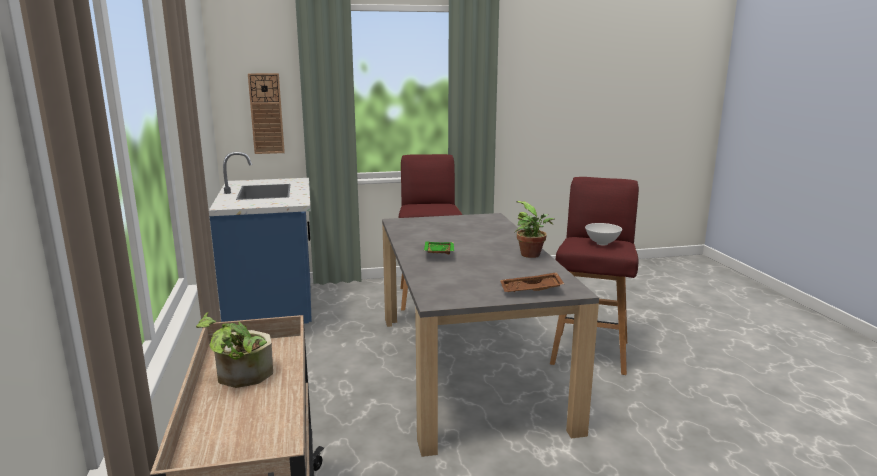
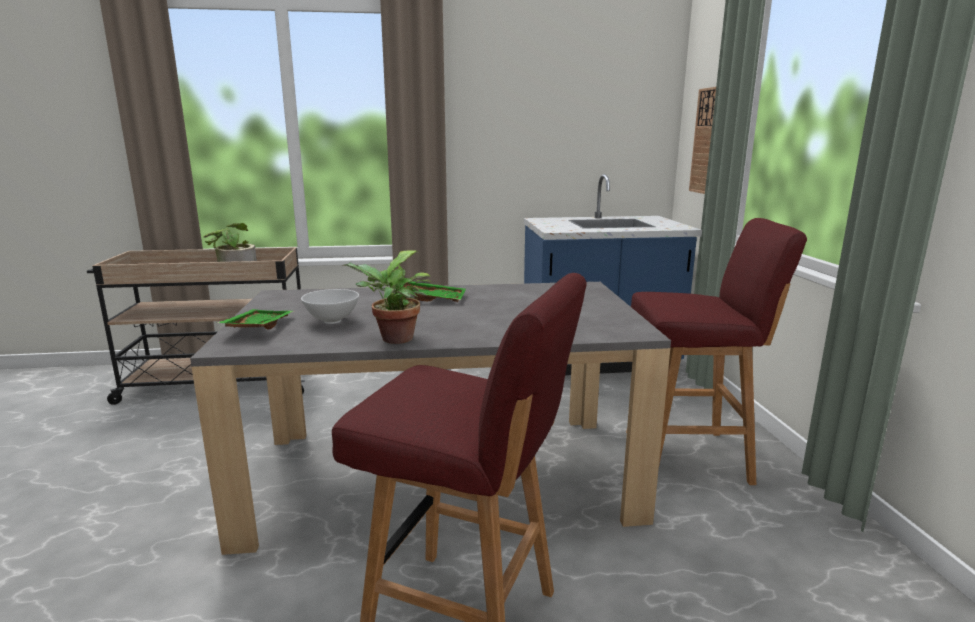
camera: 95 degrees right, 0 degrees up
brown tray [500,272,564,292] -> green tray [217,309,293,330]
white bowl [585,223,622,245] -> white bowl moved to [301,289,359,324]

